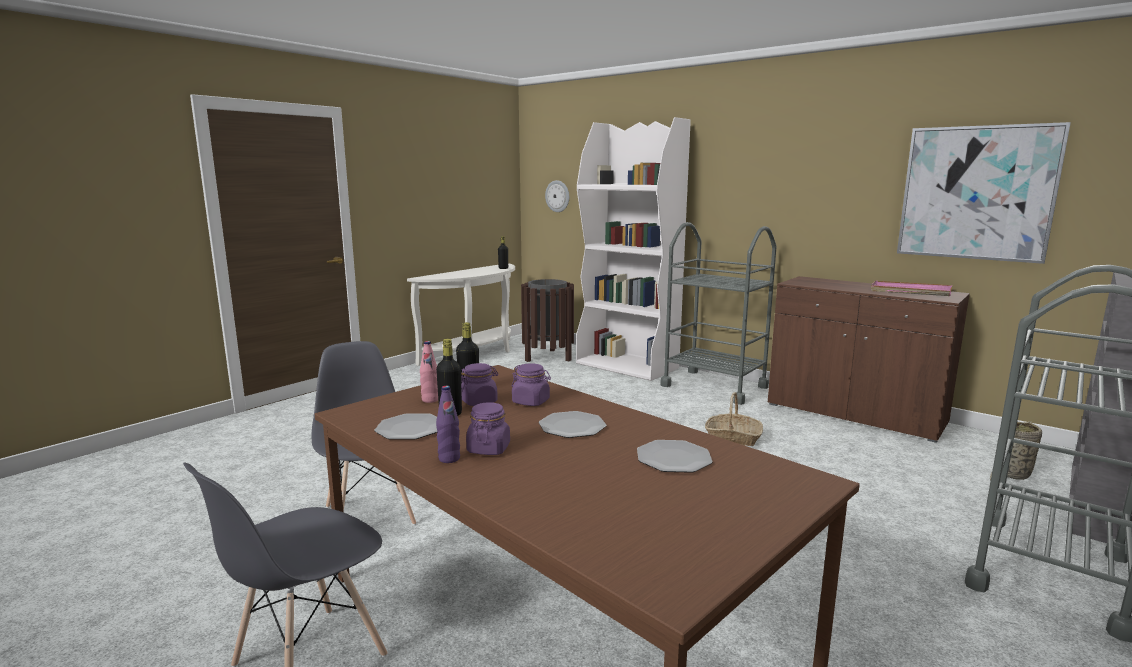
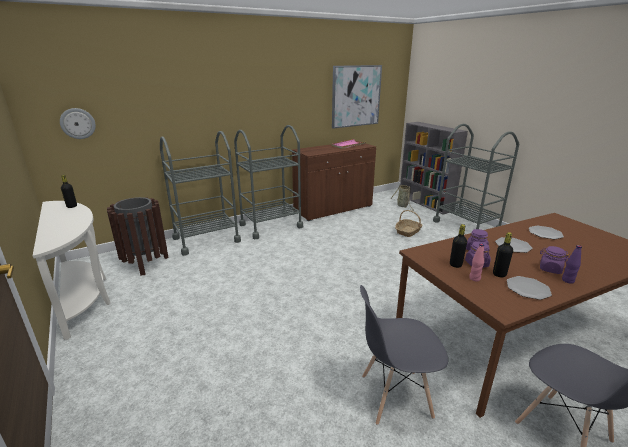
camera: 70 degrees left, 10 degrees up
white bookcase [576,117,691,381] -> grey cart [160,131,241,256]
basket [705,392,763,446] -> basket moved to [395,210,423,237]

